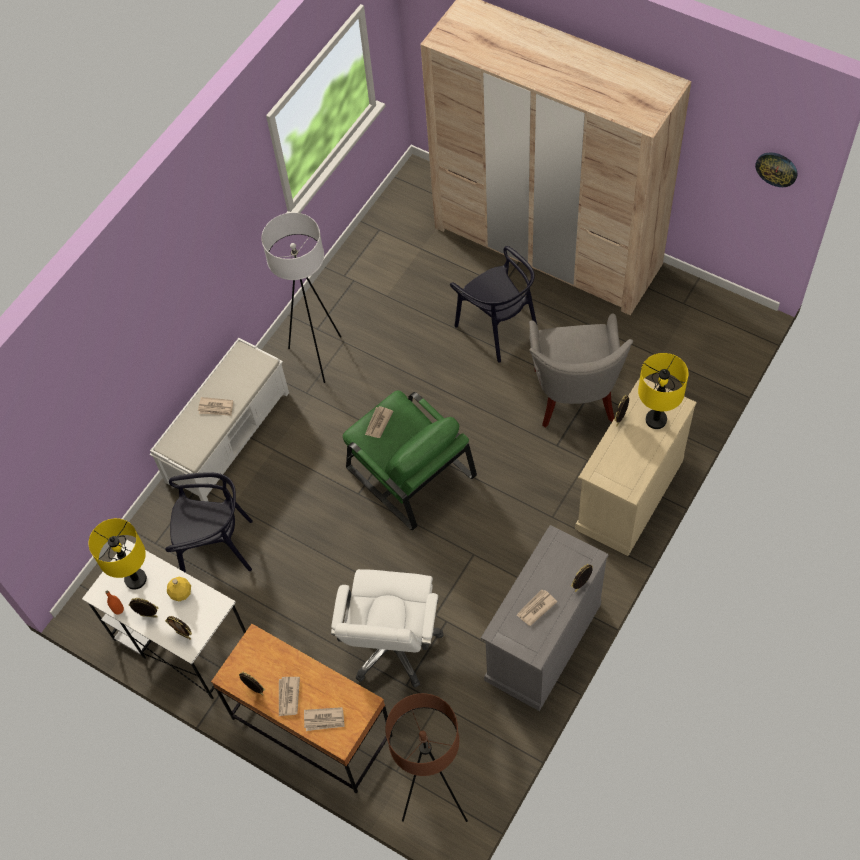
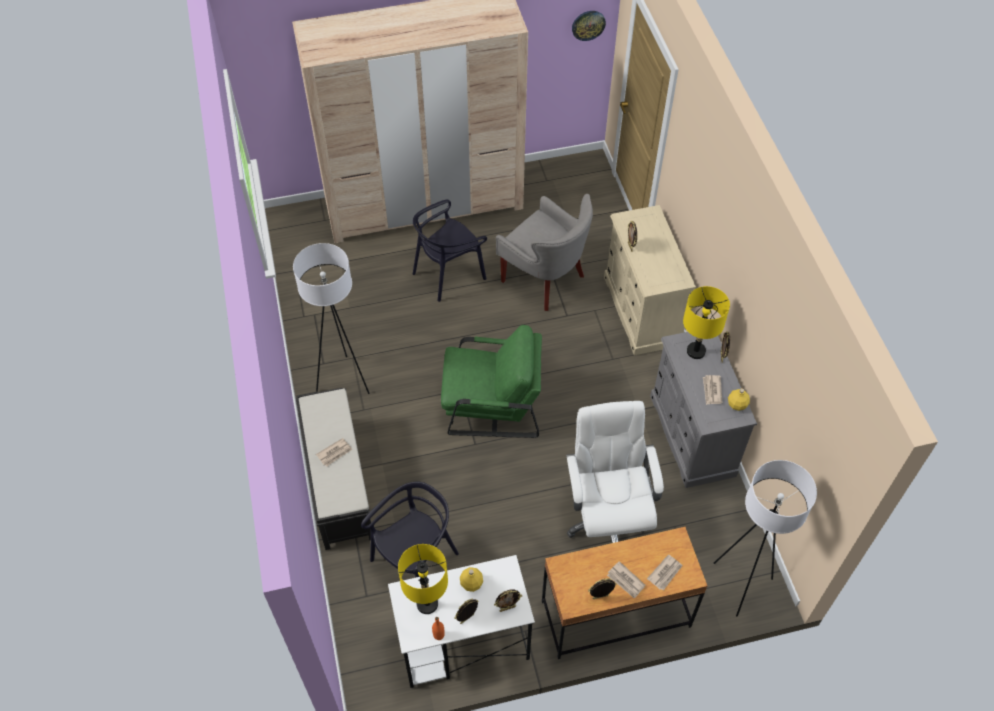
camera: 50 degrees left, 5 degrees down
white bench [150,338,289,502] -> black bench [296,388,371,550]
white office chair [331,569,444,688] -> white office chair turned 150 degrees counterclockwise [566,401,664,543]
newspaper [365,406,393,438] -> none
brown floor lamp [385,693,468,822] -> white floor lamp [714,460,817,616]
black chair [450,246,537,362] -> black chair turned 135 degrees clockwise [413,200,487,302]
yellow table lamp [638,353,688,429] -> yellow table lamp moved to [683,286,730,359]
none -> yellow bottle [728,388,750,411]

